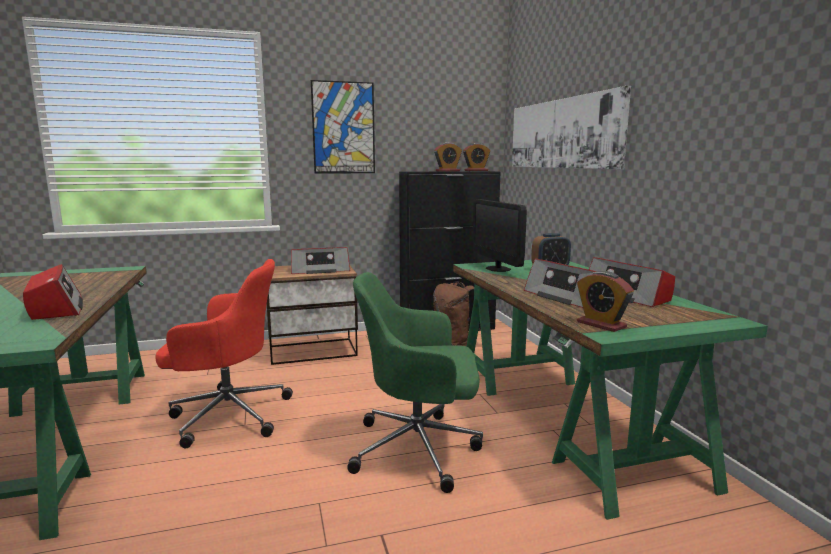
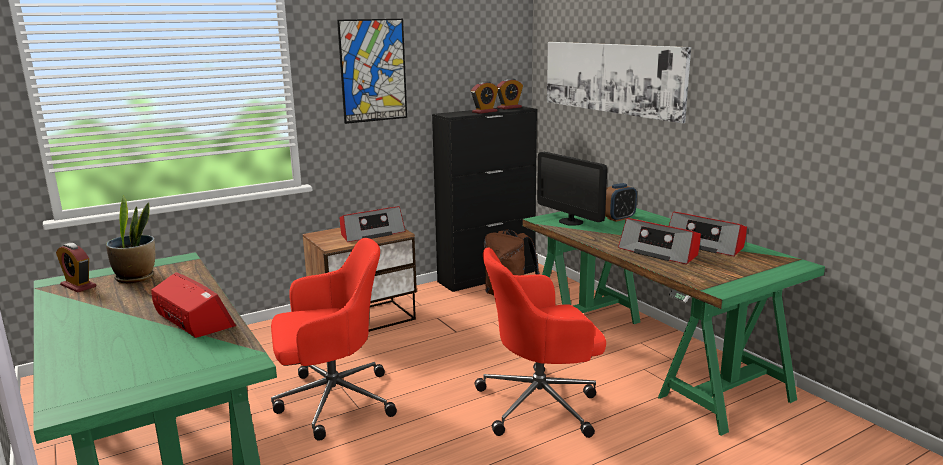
camera: 15 degrees left, 5 degrees up
green office chair [347,272,483,493] -> red office chair [475,247,606,438]
alarm clock [577,271,634,332] -> alarm clock moved to [56,243,96,292]
none -> potted plant [106,195,155,283]

